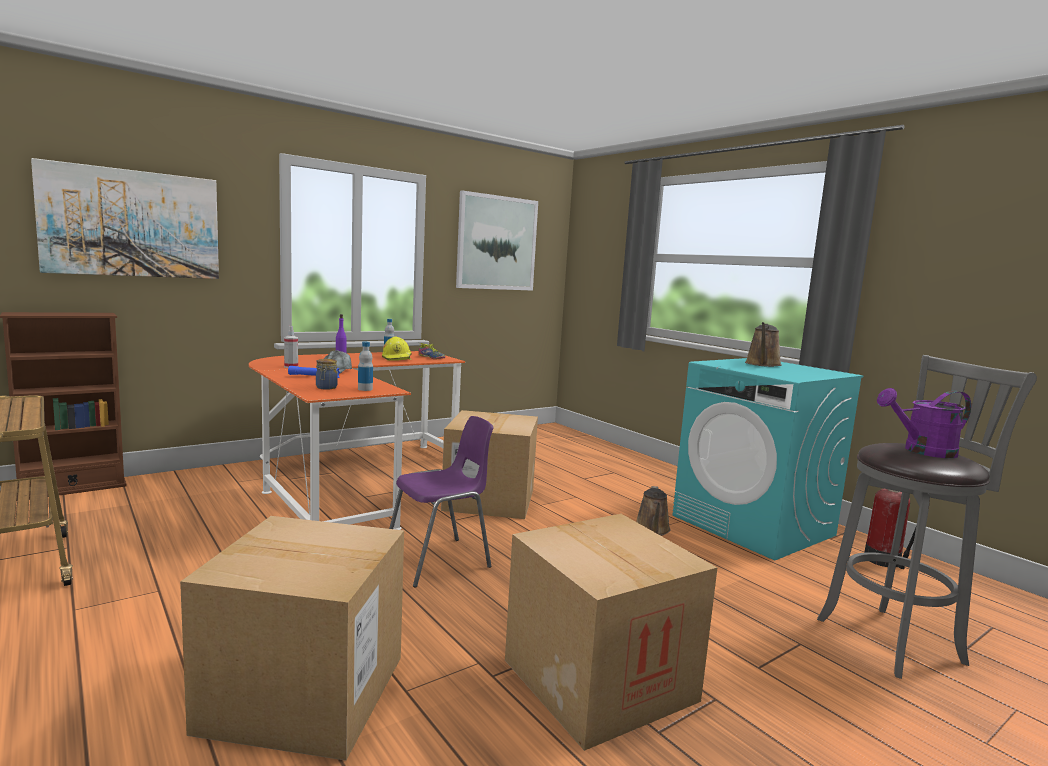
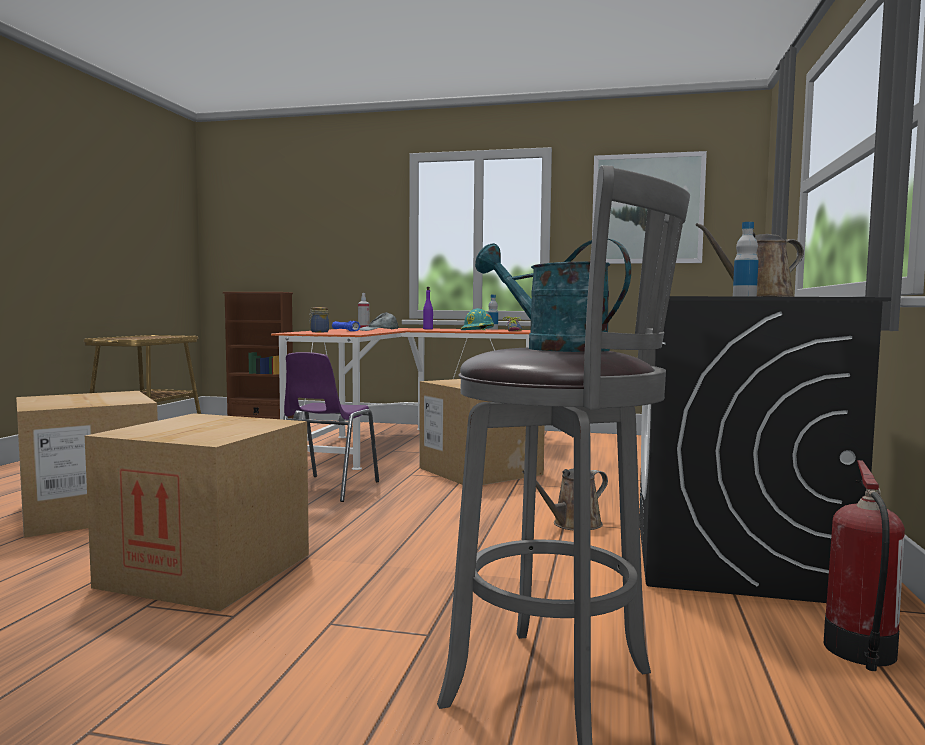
camera: 50 degrees right, 5 degrees down
picture [31,158,219,279] -> none
bottle [358,341,373,391] -> bottle moved to [733,222,758,297]
yellow hard hat [382,336,412,361] -> turquoise hard hat [461,308,494,331]
purple chair [389,416,493,588] -> purple chair turned 90 degrees clockwise [283,352,379,502]
turquoise washing machine [672,358,864,560] -> black washing machine [639,296,891,603]
purple watering can [877,388,971,458] -> turquoise watering can [475,239,631,352]

